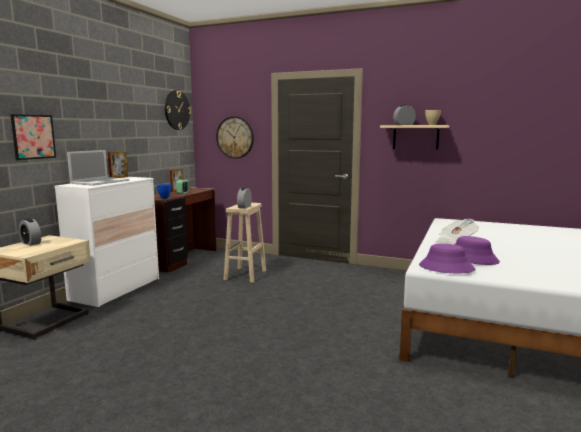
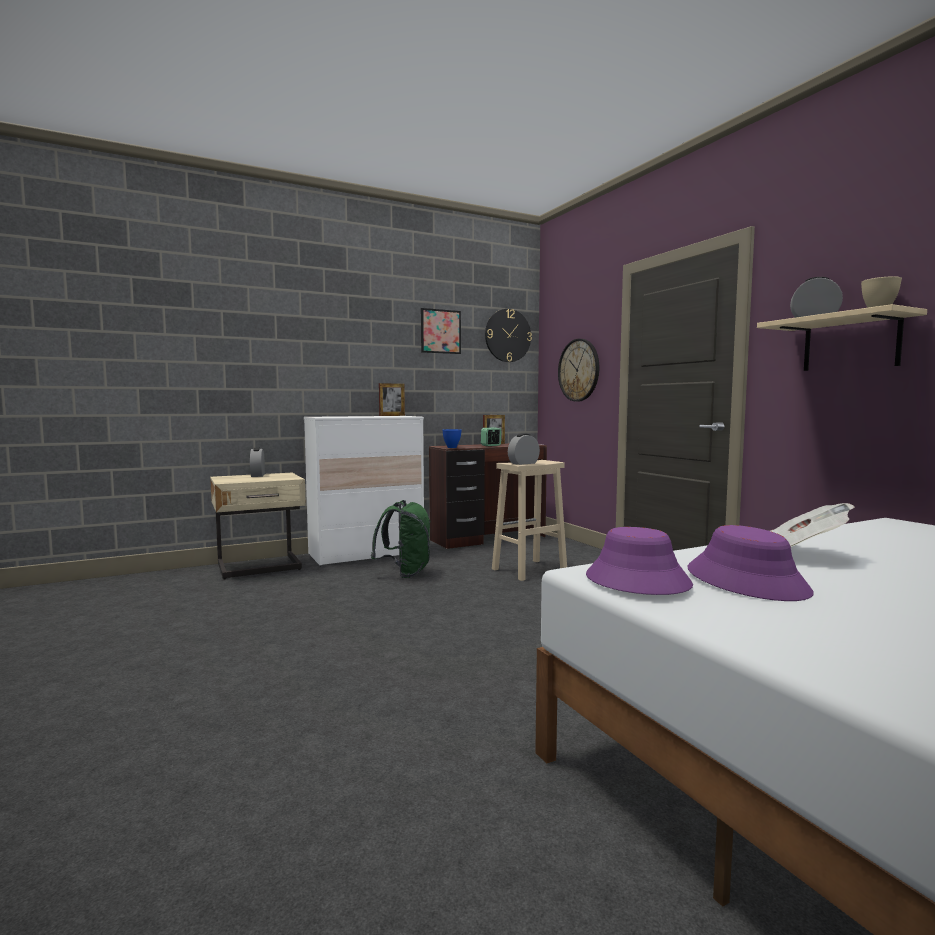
camera: 40 degrees right, 5 degrees down
picture [10,114,56,160] -> picture moved to [421,308,461,354]
laptop [67,150,129,186] -> none
none -> green backpack [371,500,431,578]

